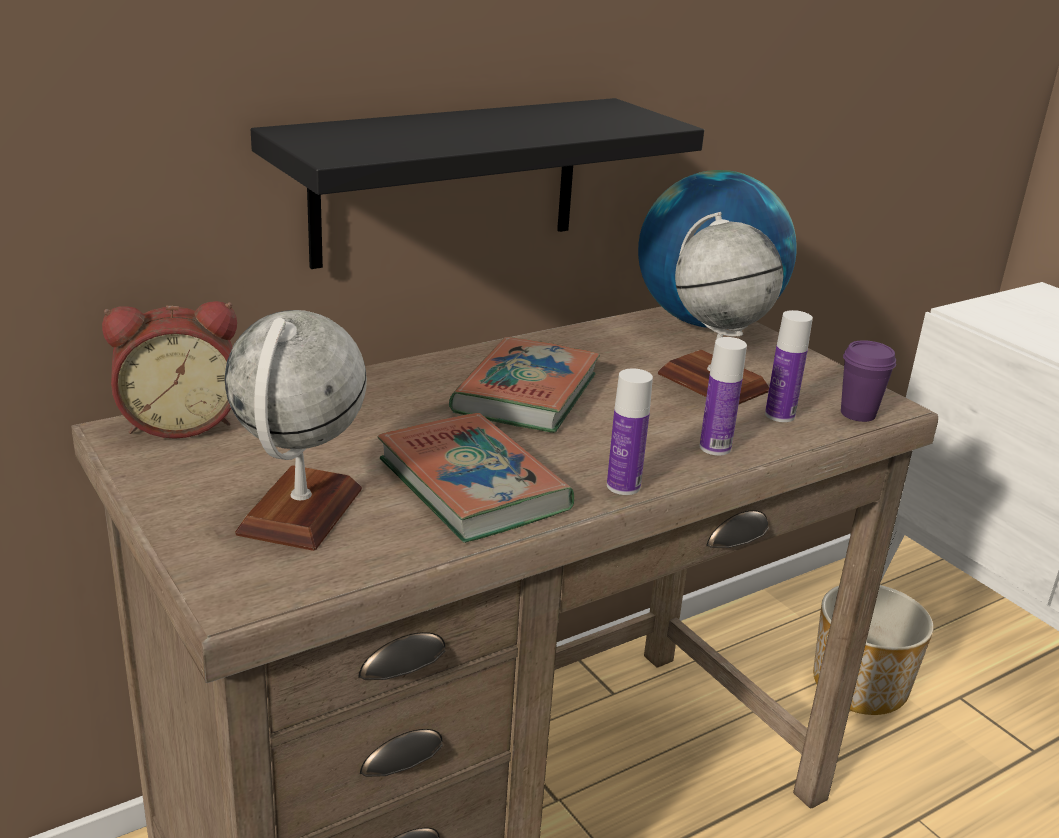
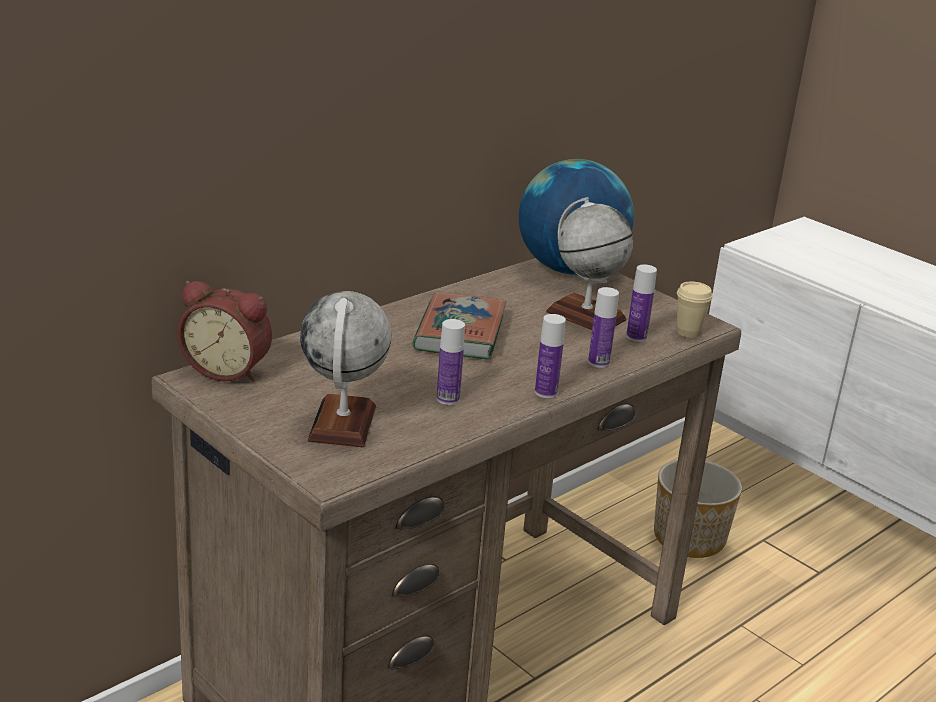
camera: 10 degrees left, 0 degrees up
alarm clock [102,301,237,439] -> alarm clock turned 45 degrees clockwise [178,281,272,382]
black shelf [251,98,704,269] -> none
book [377,413,575,543] -> bottle [437,319,465,405]
purple cup [841,340,896,422] -> beige cup [676,282,713,338]

